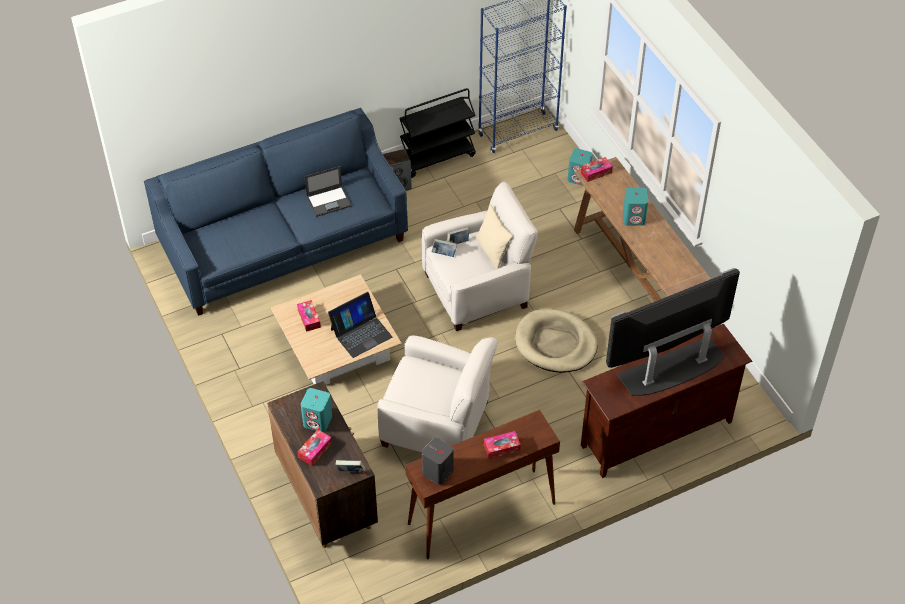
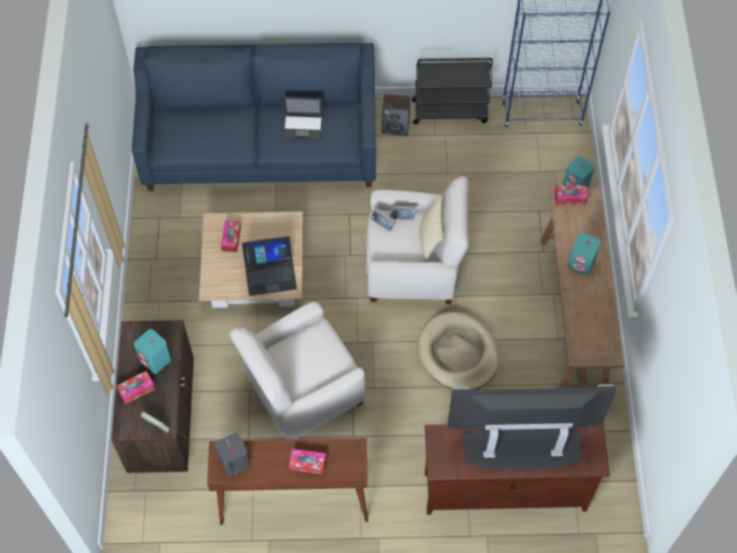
camera: 25 degrees right, 10 degrees up
white armchair [377,336,498,452] -> white armchair turned 105 degrees clockwise [230,302,365,440]

